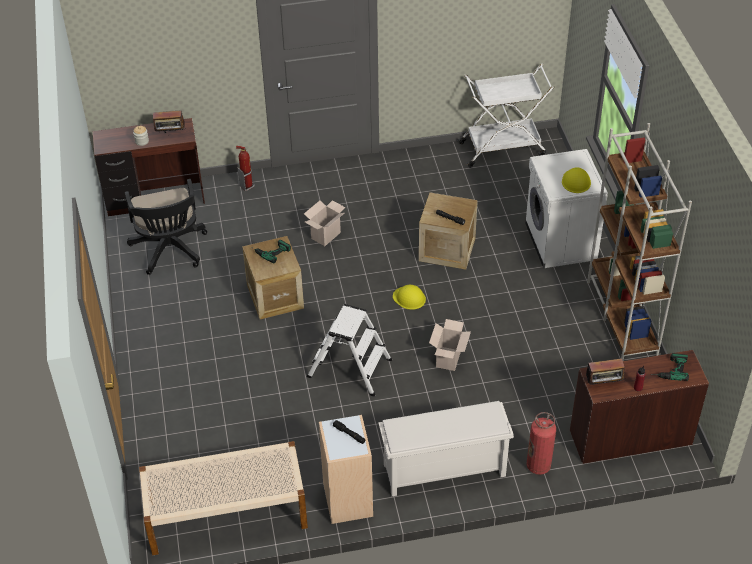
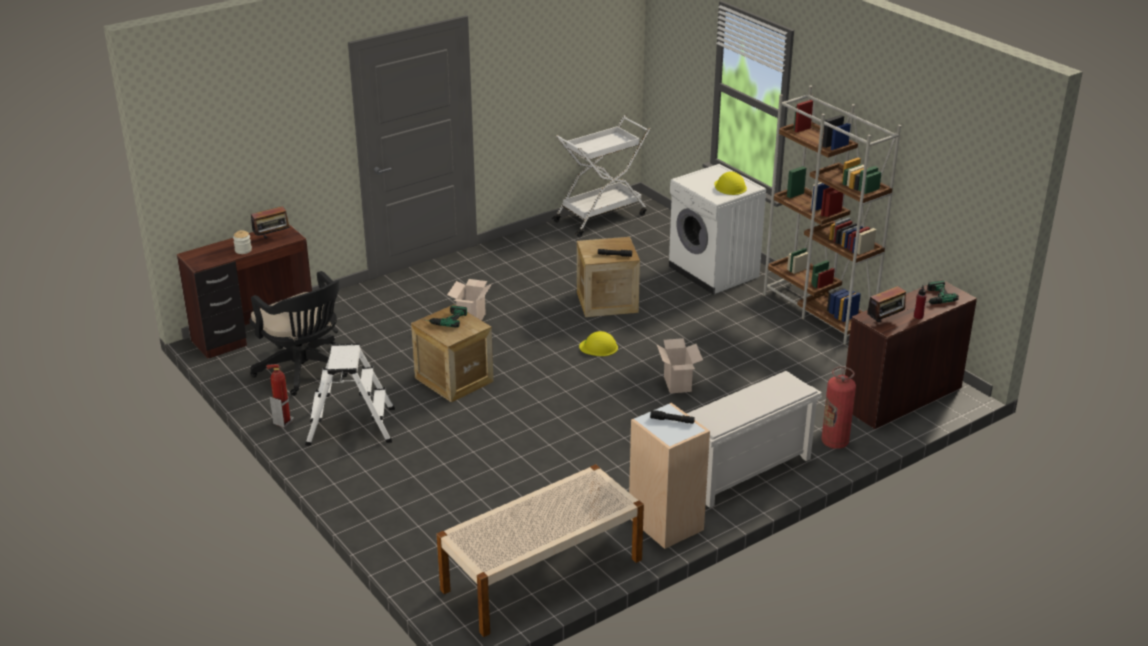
camera: 25 degrees left, 15 degrees down
fire extinguisher [236,146,255,191] -> fire extinguisher moved to [266,364,294,428]
white step ladder [307,304,392,397] -> white step ladder moved to [305,343,395,446]

